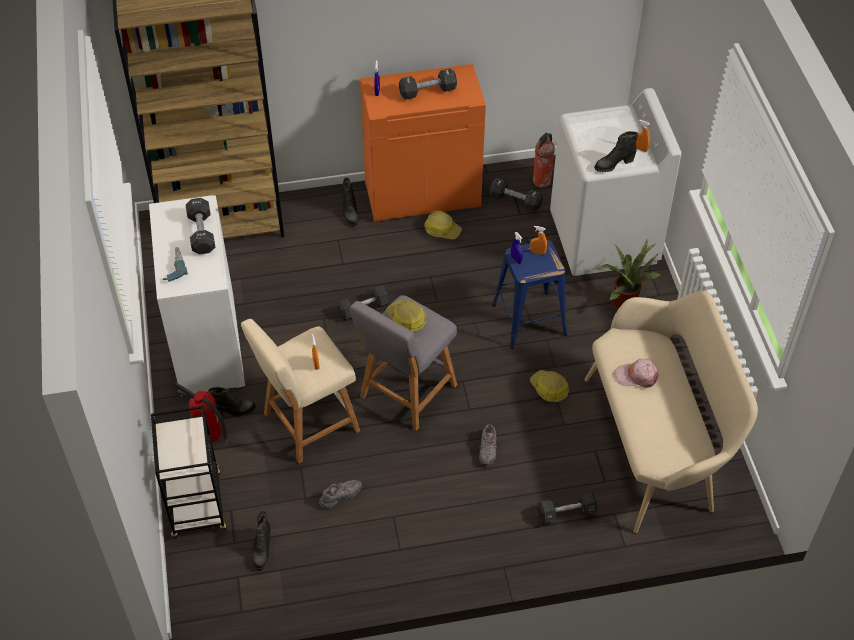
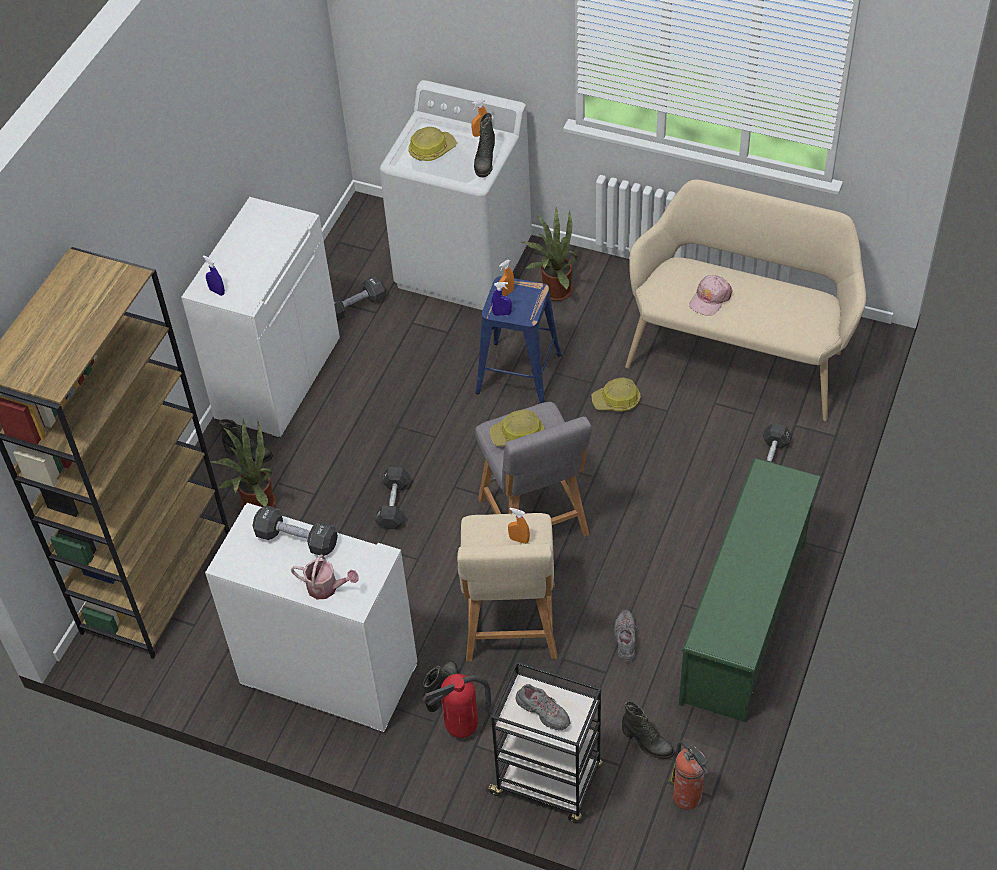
camera: 55 degrees left, 0 degrees up
power drill [163,247,188,282] -> watering can [291,555,359,600]
orange cabinet [360,64,486,222] -> white cabinet [181,197,340,439]
black dumbbell [399,68,457,100] -> none
hard hat [424,211,462,240] -> hard hat moved to [409,127,457,161]
grey shoe [479,424,497,465] -> grey shoe moved to [516,684,571,731]
fire extinguisher [533,132,555,188] -> fire extinguisher moved to [670,740,709,809]
none -> potted plant [210,418,276,508]
none -> green shoe rack [679,458,821,722]

